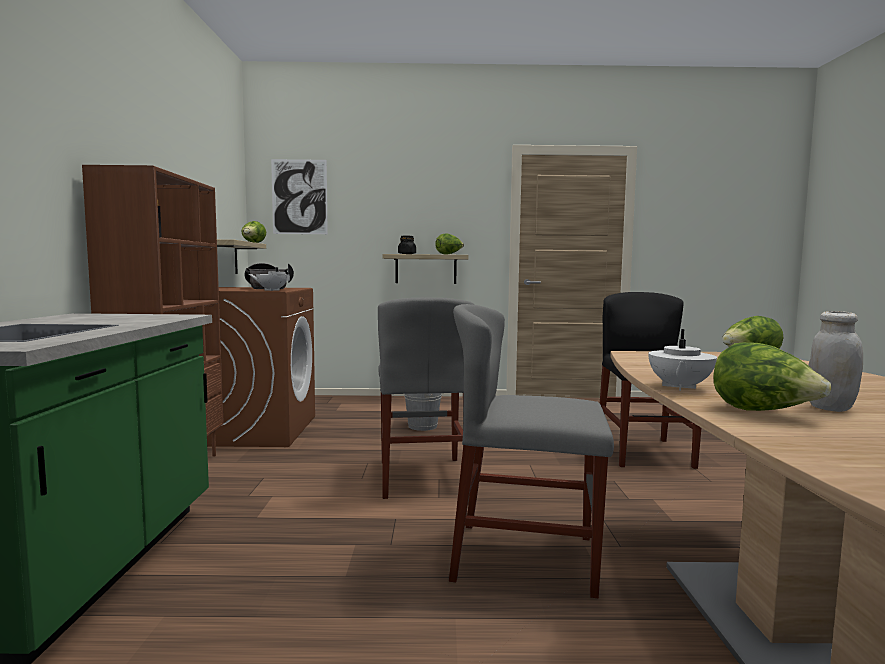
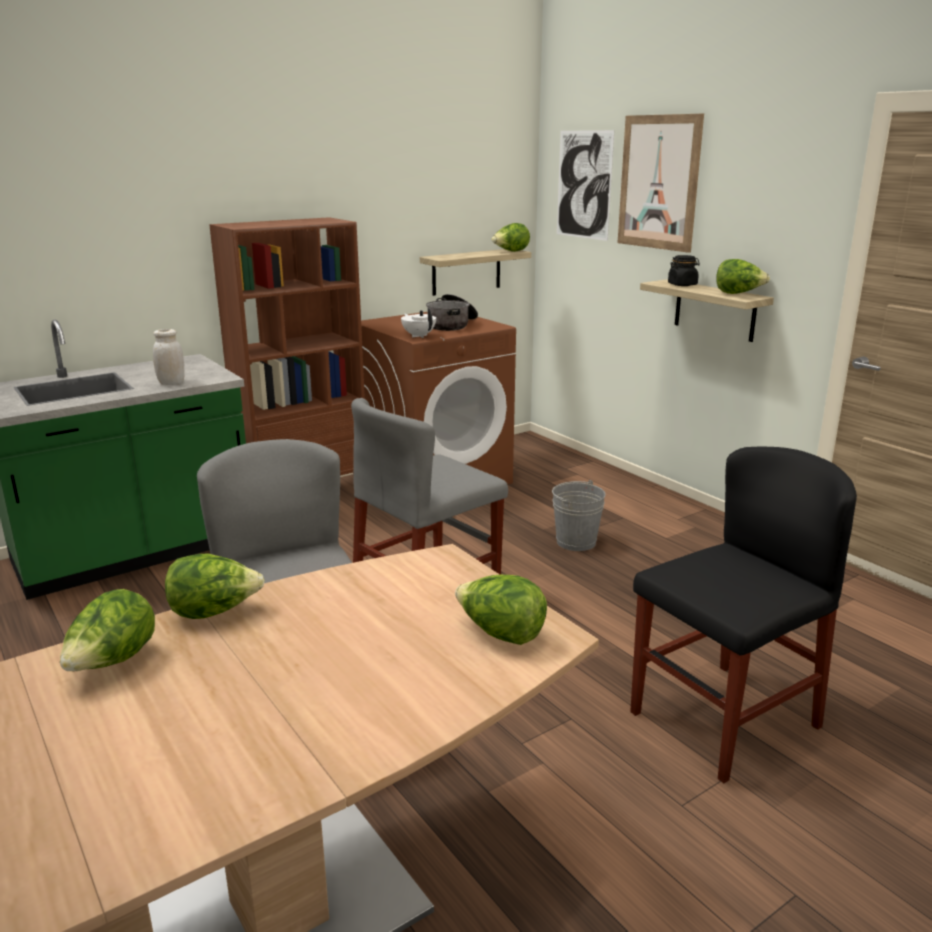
camera: 55 degrees right, 15 degrees up
white teapot [648,329,717,391] -> lettuce [165,554,265,619]
white jar [808,311,863,412] -> white jar moved to [153,329,185,385]
none -> picture [618,114,704,253]

